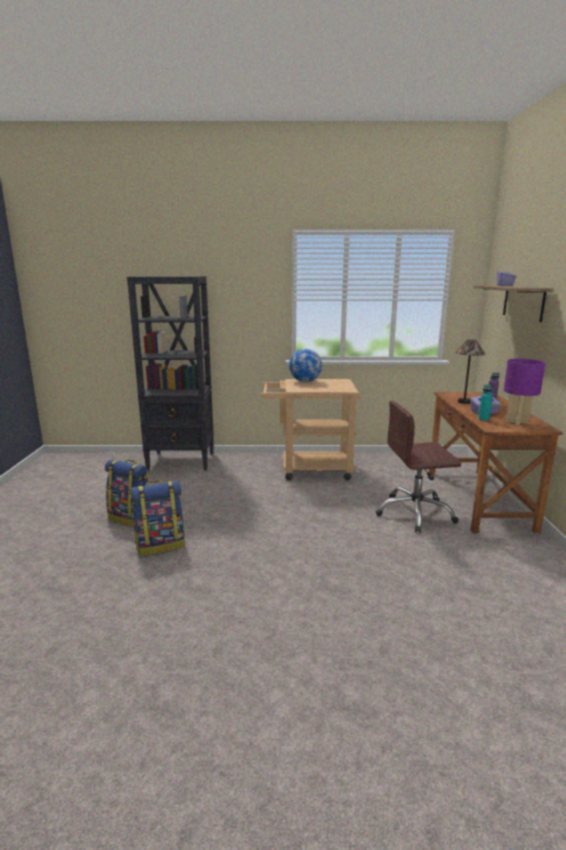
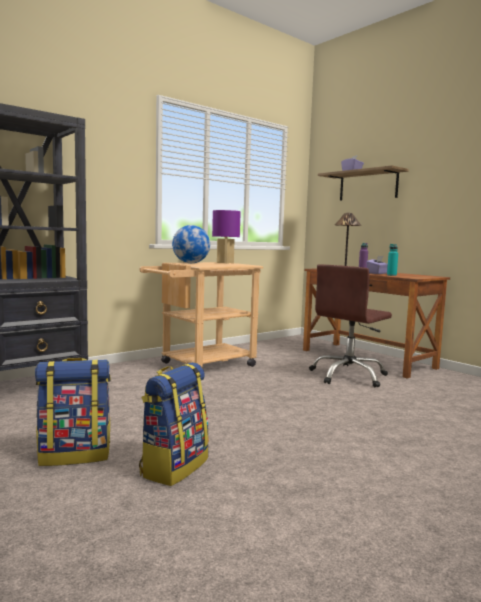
camera: 40 degrees left, 10 degrees down
purple table lamp [504,359,546,425] -> purple table lamp moved to [212,210,241,264]

